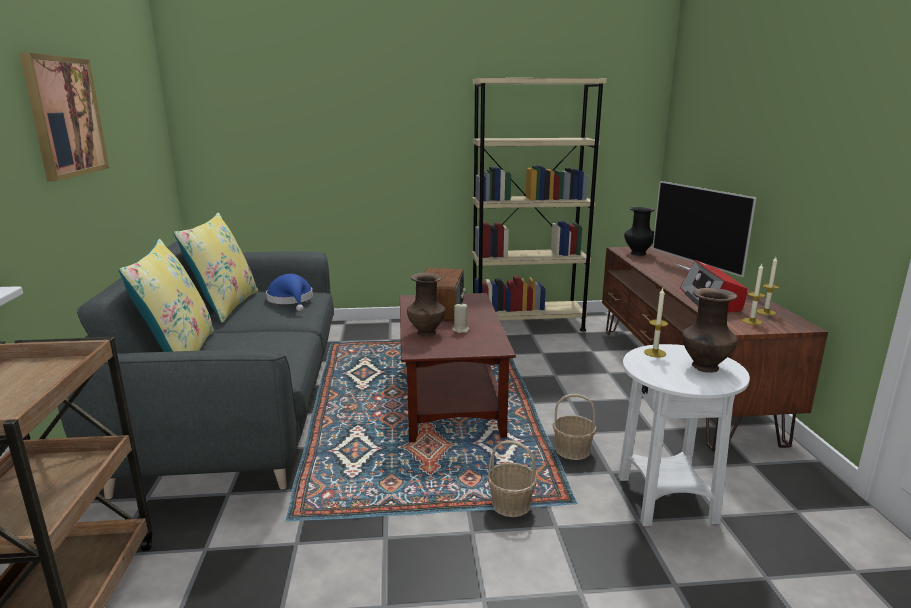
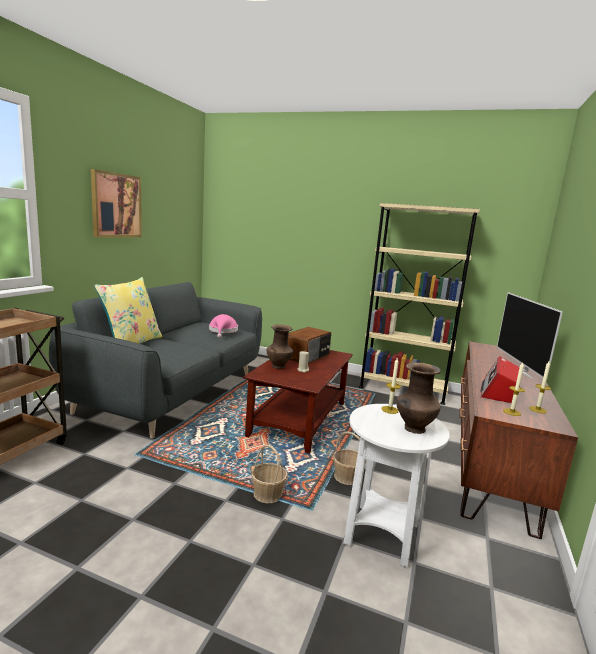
camera: 25 degrees right, 5 degrees down
yellow pillow [173,213,258,323] -> none
blue hat [266,274,313,311] -> pink hat [209,314,238,338]
black vase [624,207,655,256] -> none

